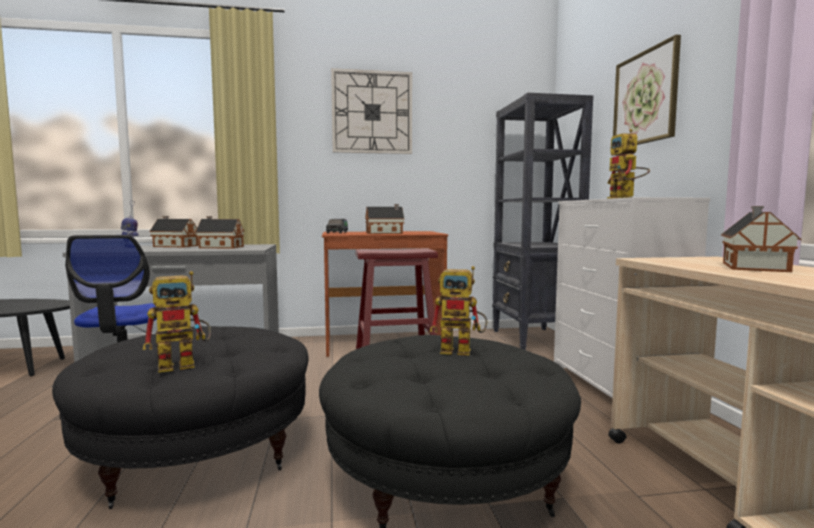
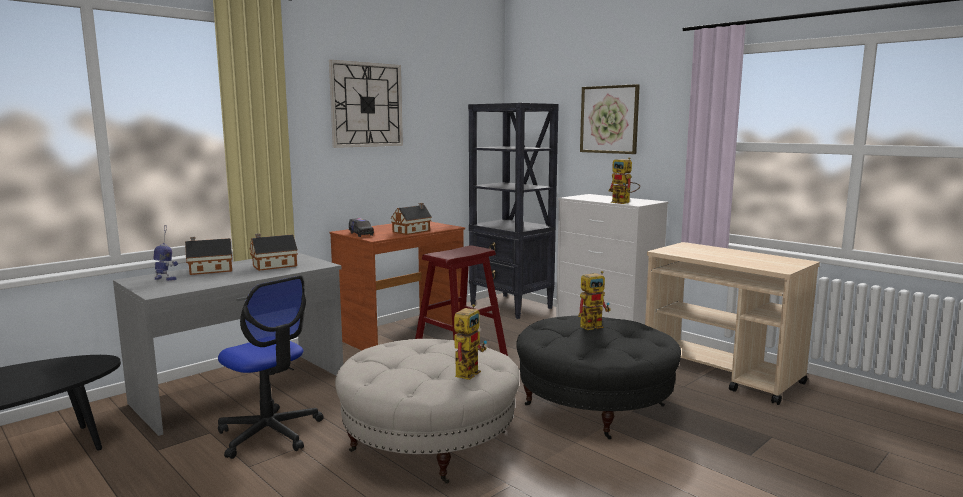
camera: 35 degrees left, 5 degrees up
black ottoman [52,326,308,509] -> beige ottoman [335,339,519,484]
toy house [721,206,801,272] -> none

